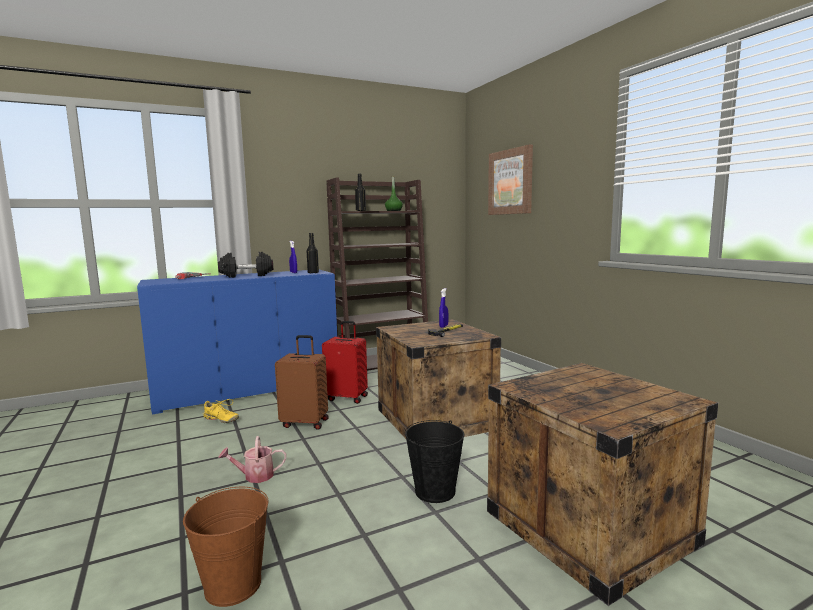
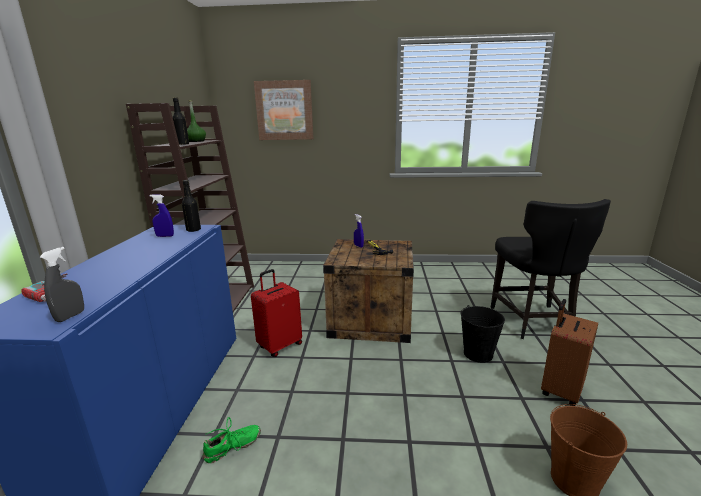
camera: 60 degrees left, 10 degrees up
yellow shoe [202,399,239,423] -> green shoe [203,417,261,463]
black dumbbell [218,252,273,278] -> none
watering can [218,436,286,483] -> none
brown suitcase [275,335,329,430] -> brown suitcase moved to [541,299,598,406]
crate [487,363,718,606] -> black chair [490,199,611,339]
none -> grey spray bottle [40,247,84,322]

